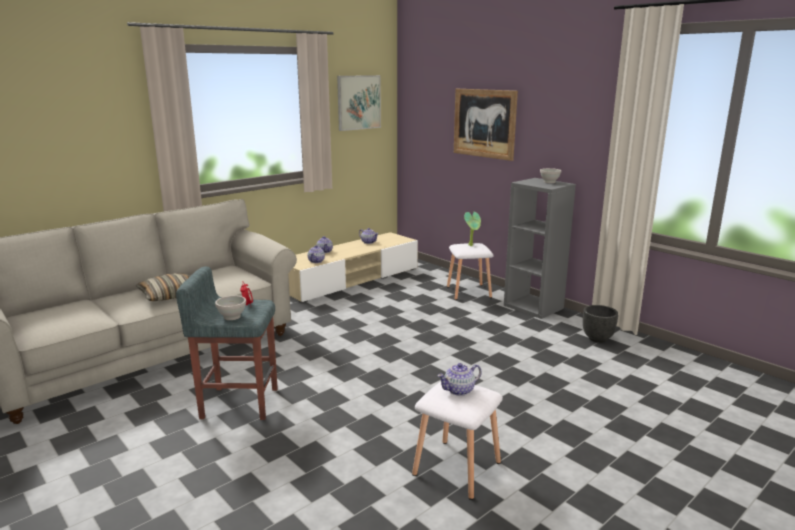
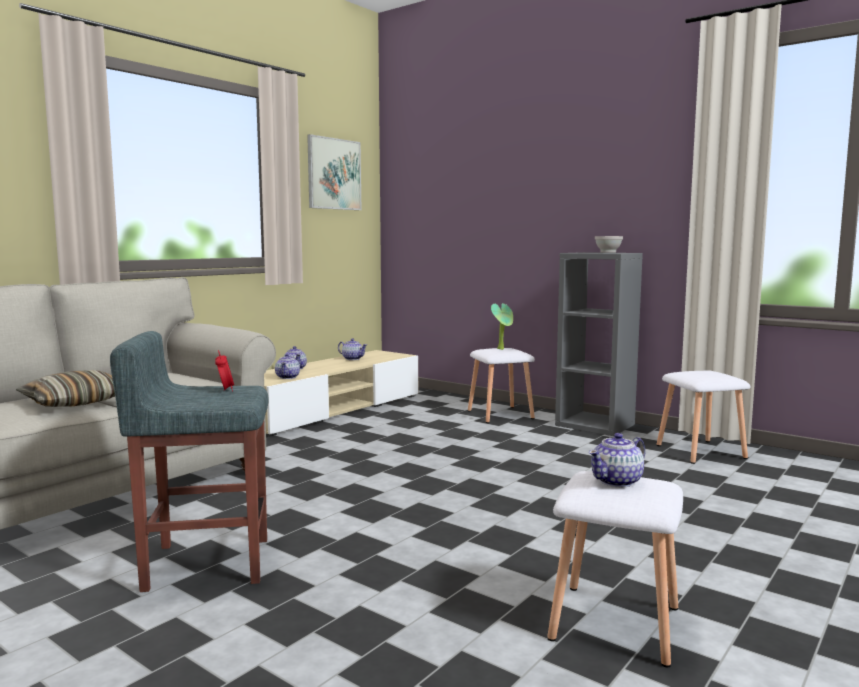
camera: 10 degrees left, 10 degrees down
white bowl [215,295,246,320] -> none
picture [454,89,518,161] -> none
black planter [583,305,618,343] -> white stool [657,371,750,464]

